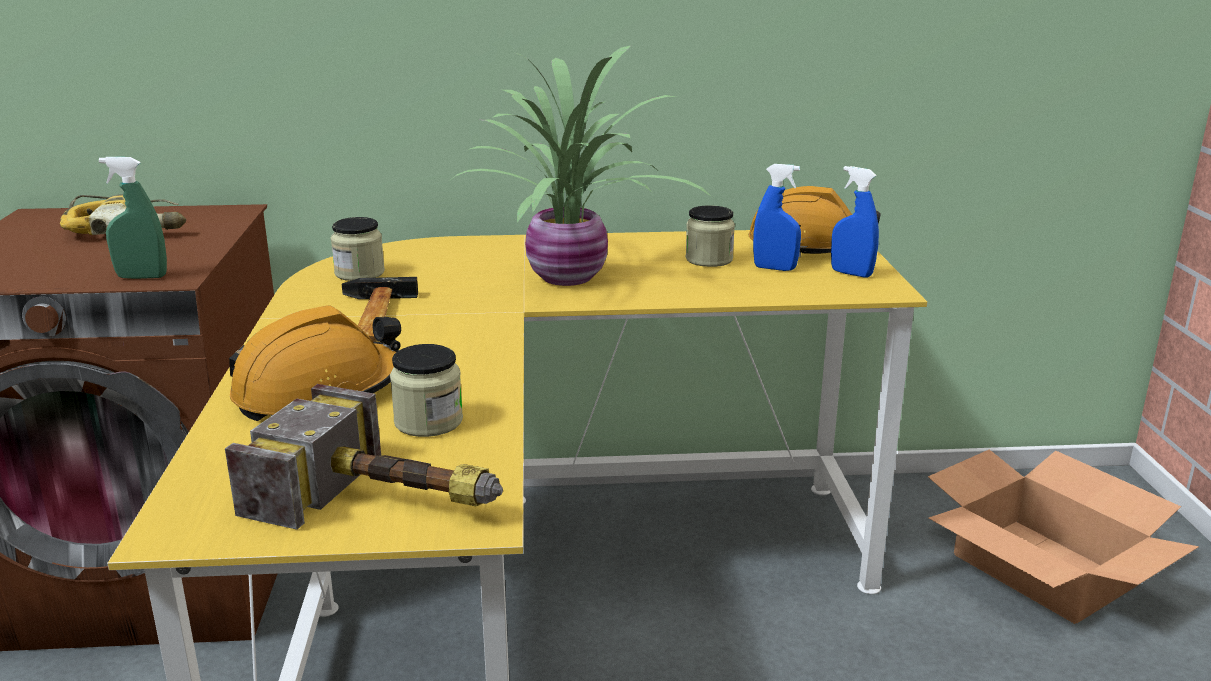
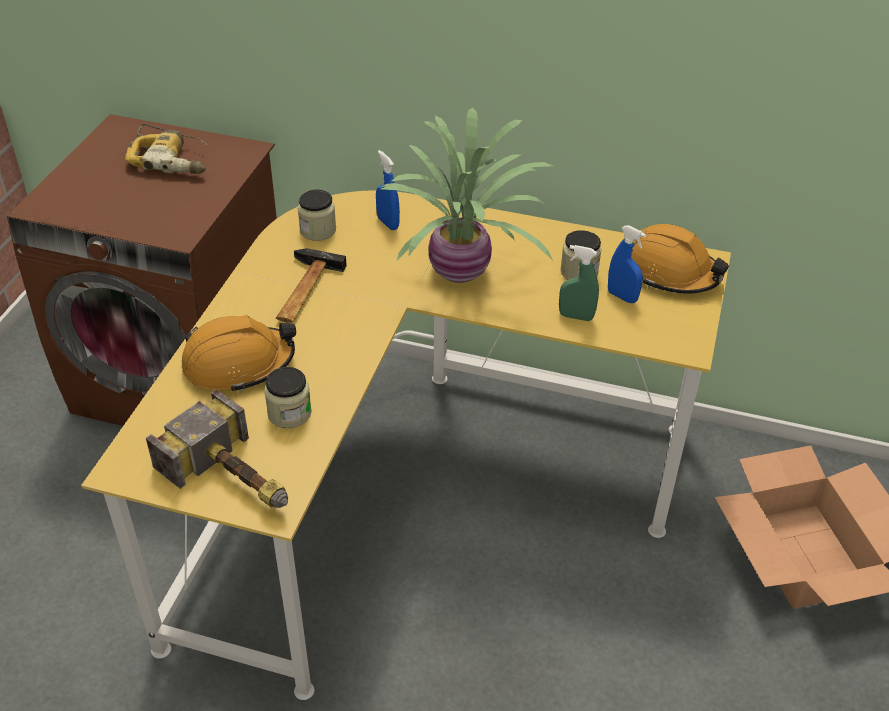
camera: 20 degrees right, 20 degrees up
green spray bottle [99,157,167,279] -> green spray bottle moved to [559,245,599,321]
blue spray bottle [831,166,879,278] -> blue spray bottle moved to [376,150,400,230]

